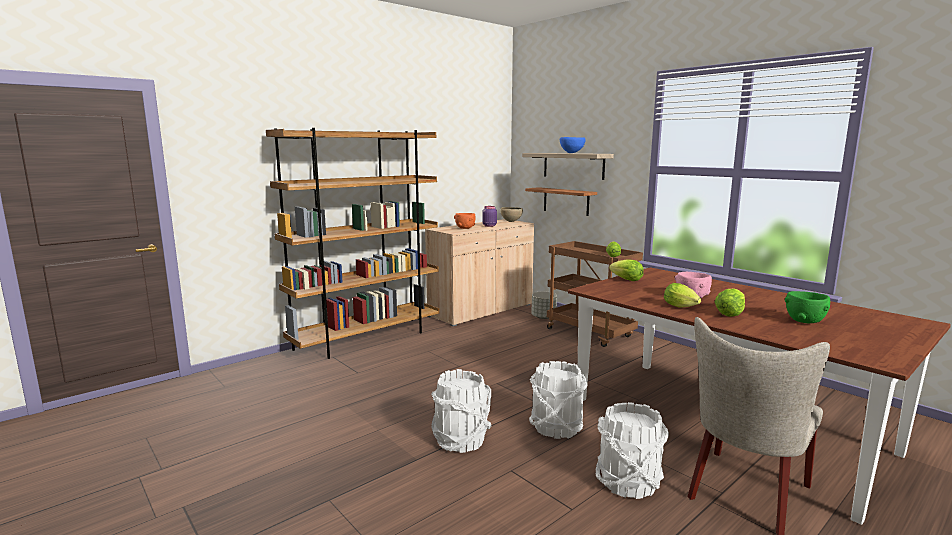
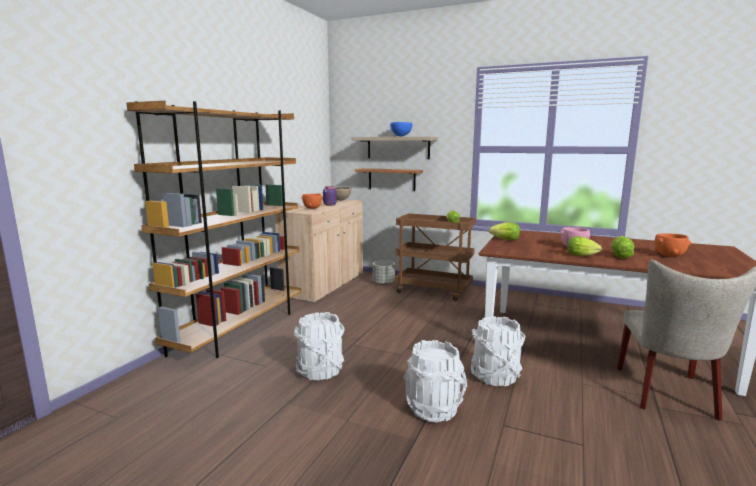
camera: 25 degrees left, 0 degrees up
white bucket [595,402,669,499] -> white bucket moved to [294,312,344,381]
green bowl [785,291,830,323] -> orange bowl [655,234,691,257]

